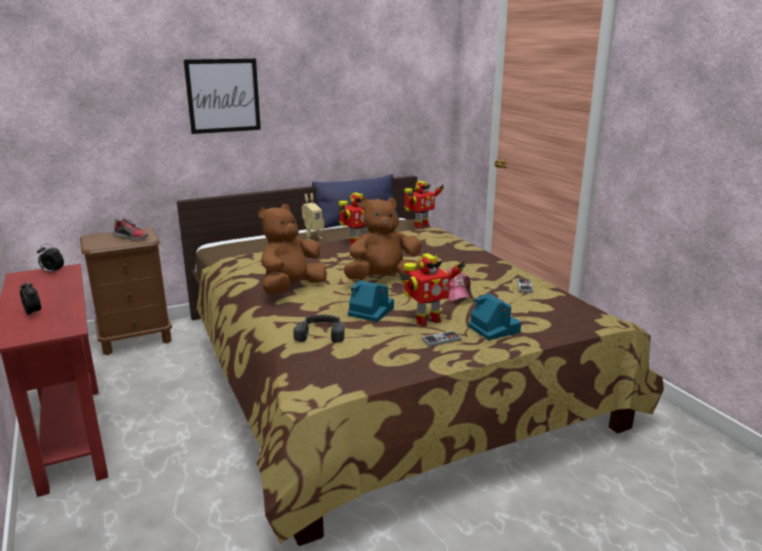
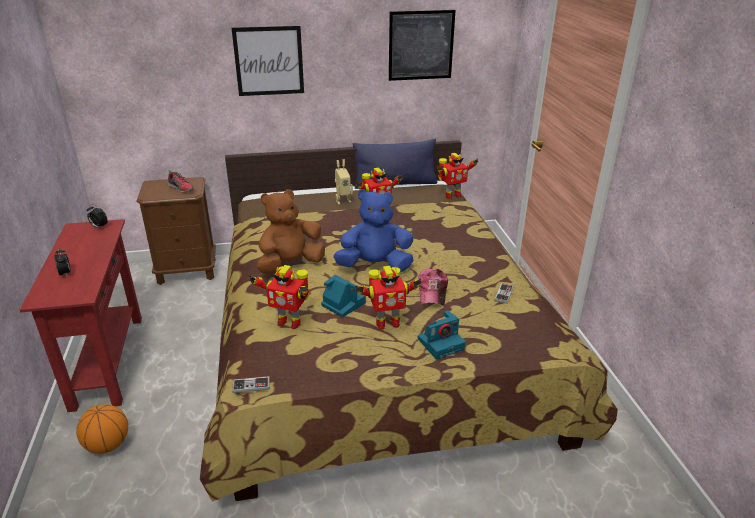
camera: 15 degrees right, 10 degrees up
black headphones [293,315,345,343] -> toy robot [248,265,309,329]
brown plush toy [343,197,422,280] -> blue plush toy [333,189,413,272]
game controller [422,331,462,347] -> game controller moved to [232,376,270,393]
camera [468,294,521,340] -> camera turned 75 degrees clockwise [418,310,465,360]
none -> basketball [76,404,128,454]
none -> picture [389,10,456,81]

